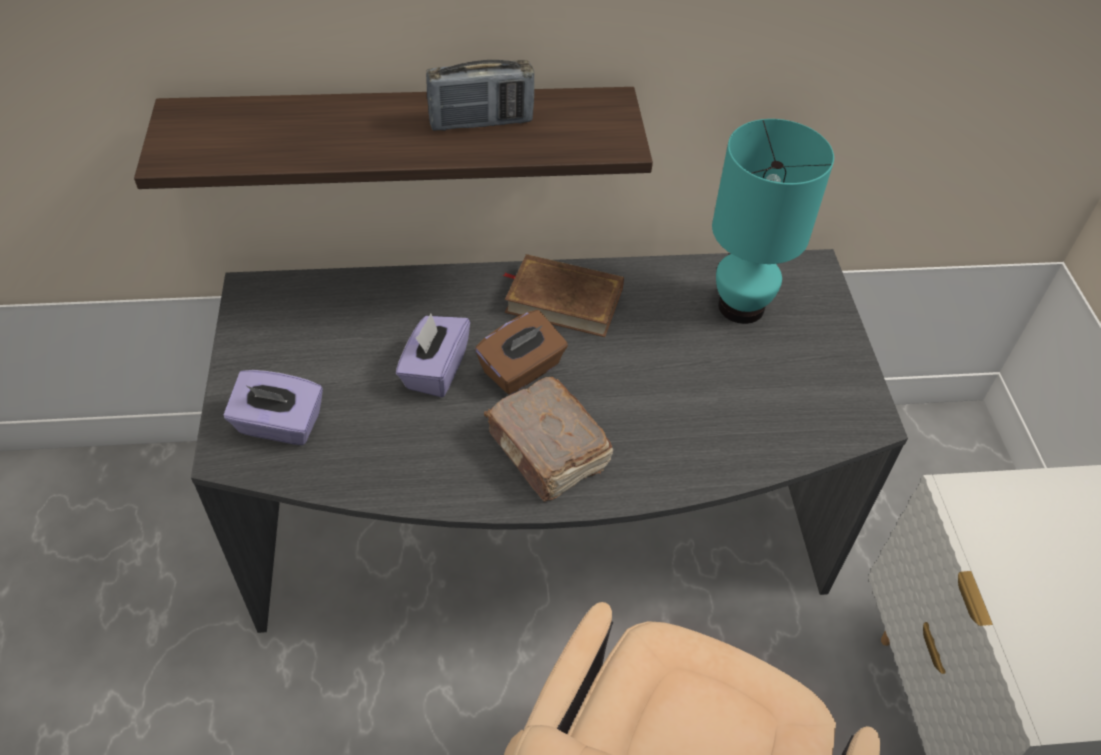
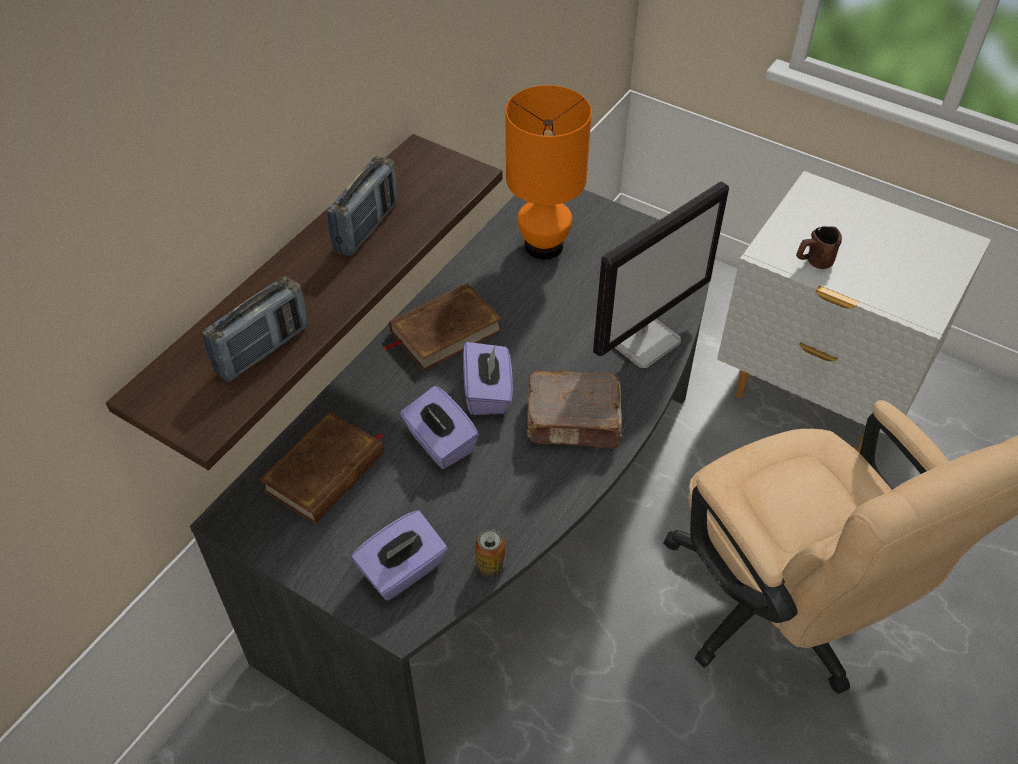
camera: 50 degrees left, 0 degrees up
brown tissue box [475,310,568,395] -> purple tissue box [463,342,513,415]
turquoise table lamp [712,119,834,324] -> orange table lamp [505,85,592,259]
none -> radio [202,276,308,382]
none -> brown book [259,411,384,524]
none -> can [475,529,505,577]
none -> monitor [593,182,729,368]
none -> brown mug [796,226,842,269]

